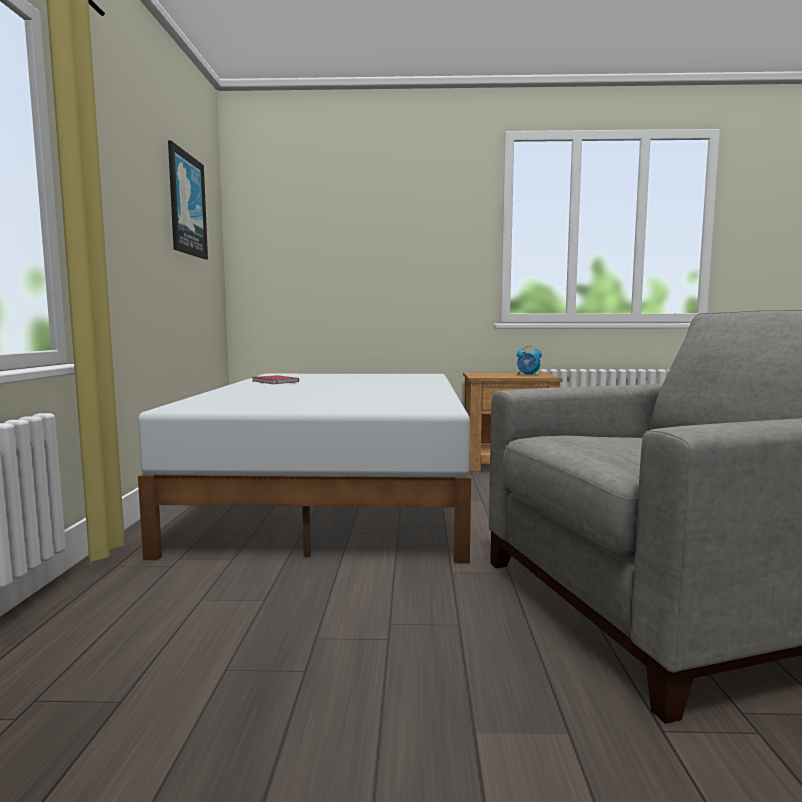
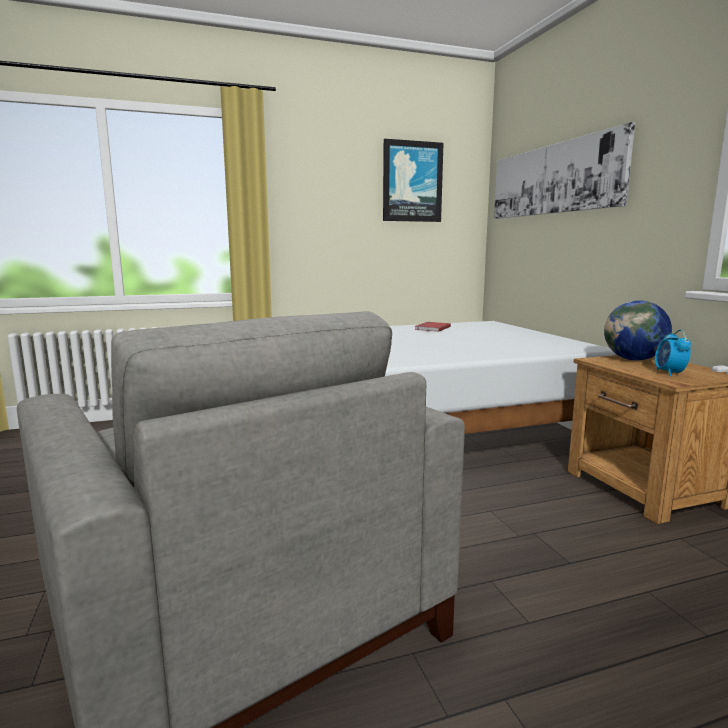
camera: 70 degrees right, 5 degrees up
none -> picture [494,122,635,219]
none -> globe [604,300,672,361]

